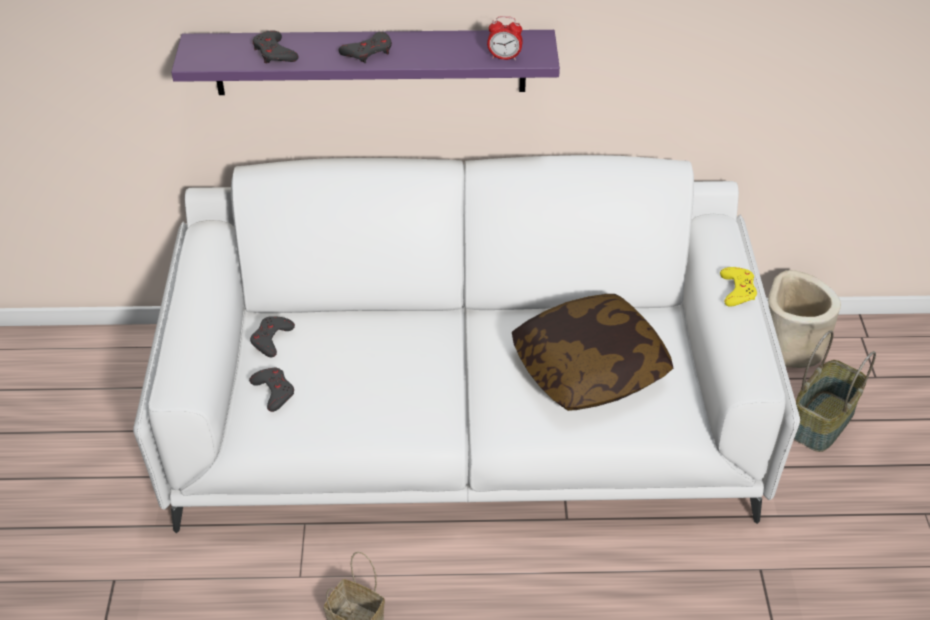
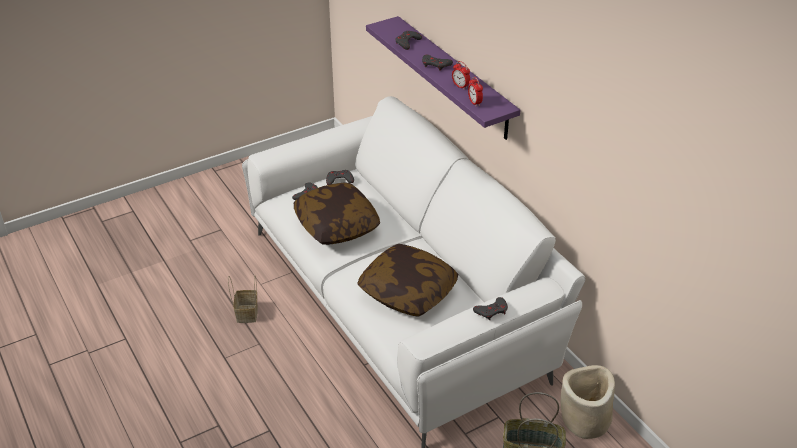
camera: 60 degrees right, 5 degrees down
yellow game controller [720,267,757,306] -> grey game controller [473,297,508,320]
none -> pillow [294,183,380,245]
none -> alarm clock [452,61,470,89]

